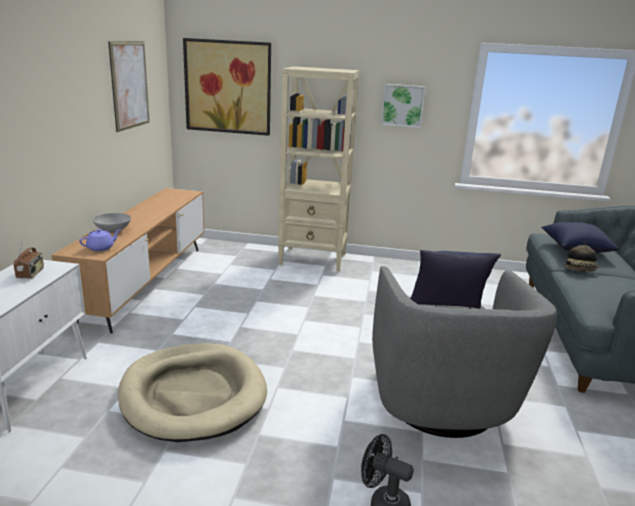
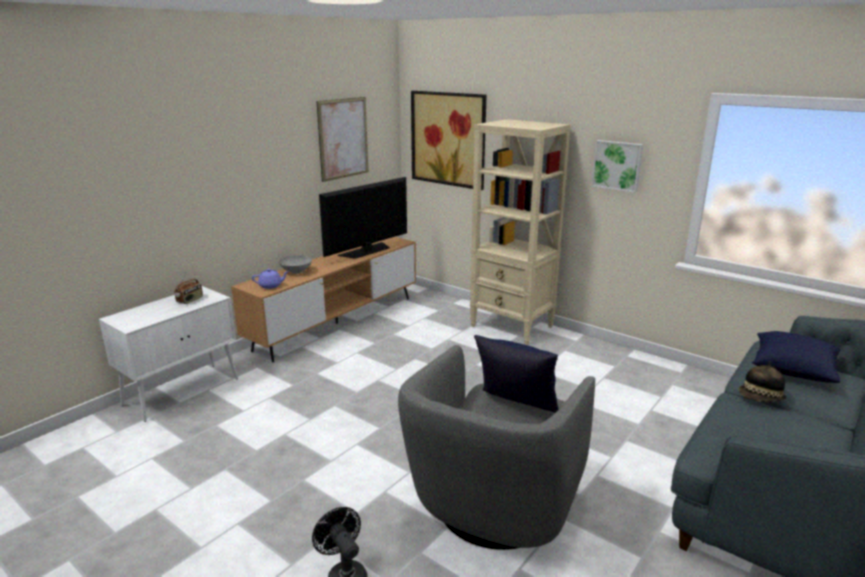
camera: 30 degrees right, 0 degrees up
beige dog bed [118,343,267,442] -> none
none -> television [319,177,407,259]

